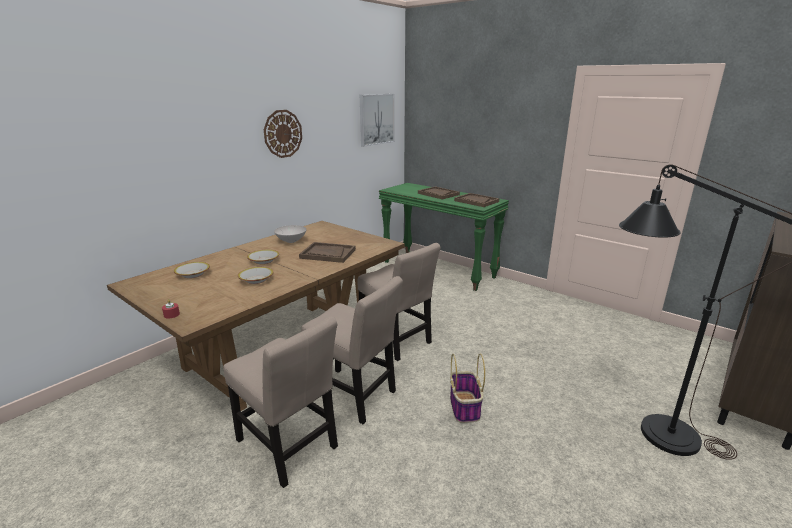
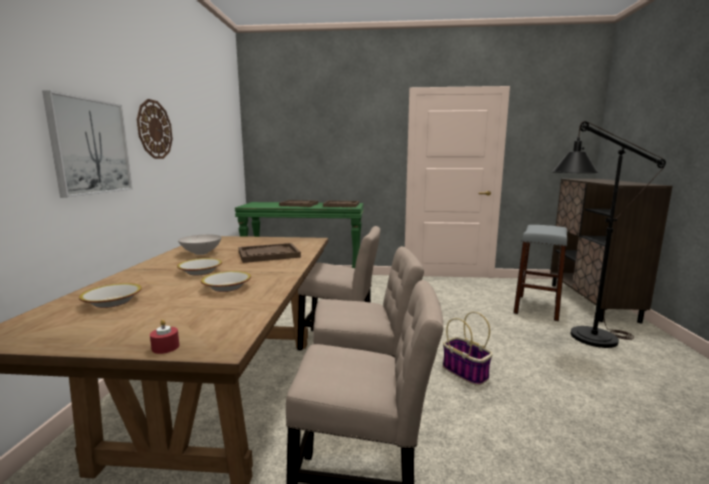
camera: 35 degrees left, 10 degrees down
picture [360,94,395,147] -> picture moved to [42,90,133,197]
none -> grey stool [514,225,567,321]

